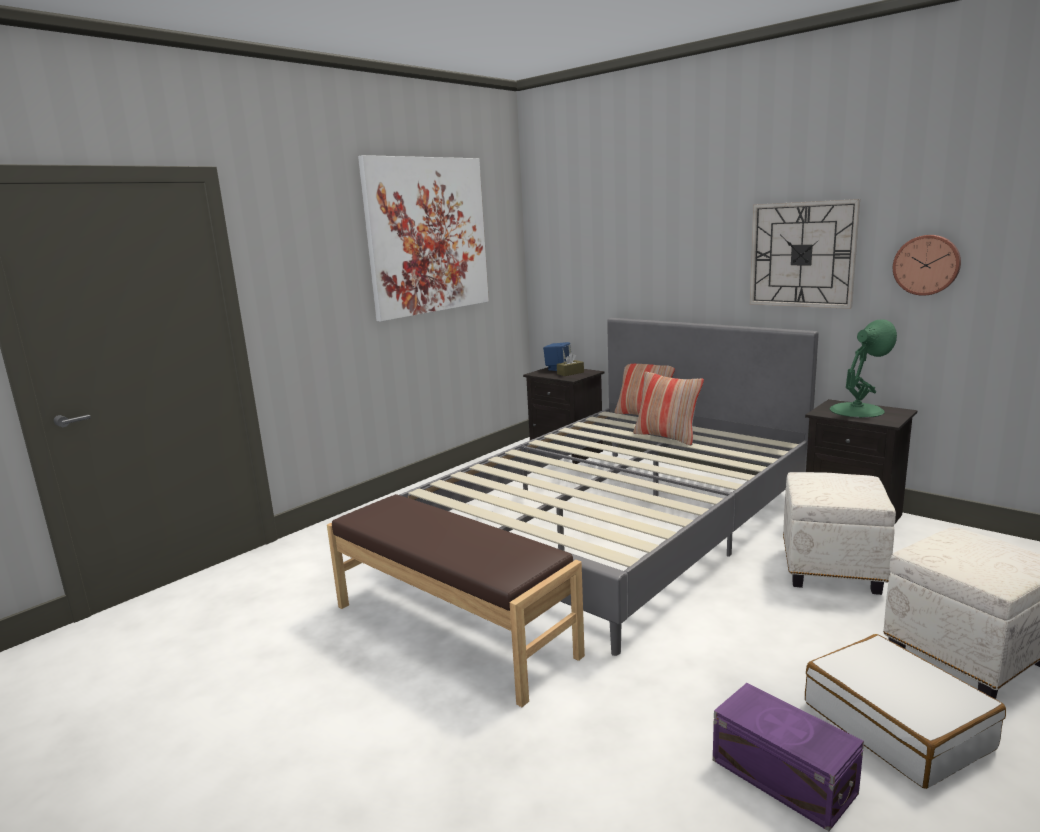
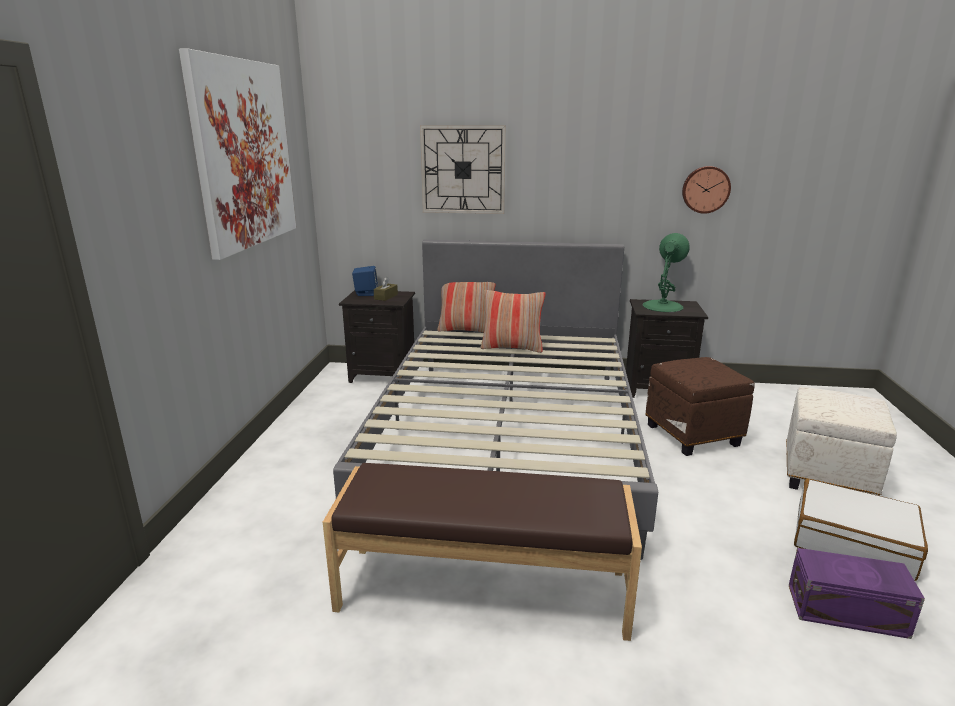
camera: 35 degrees left, 5 degrees up
wall clock [750,199,860,309] -> wall clock moved to [420,125,506,214]
white ottoman [783,472,896,595] -> brown ottoman [646,357,755,456]

